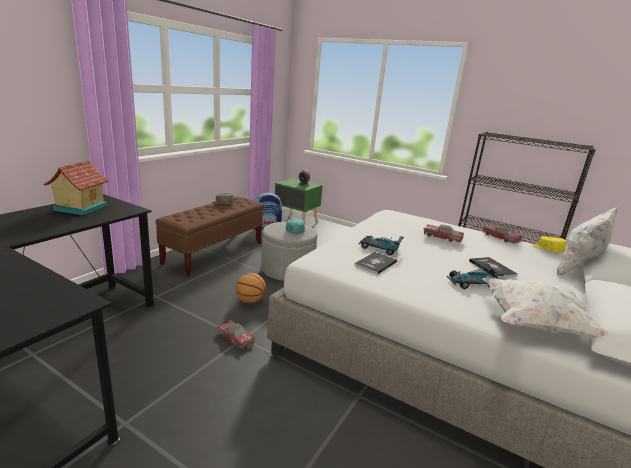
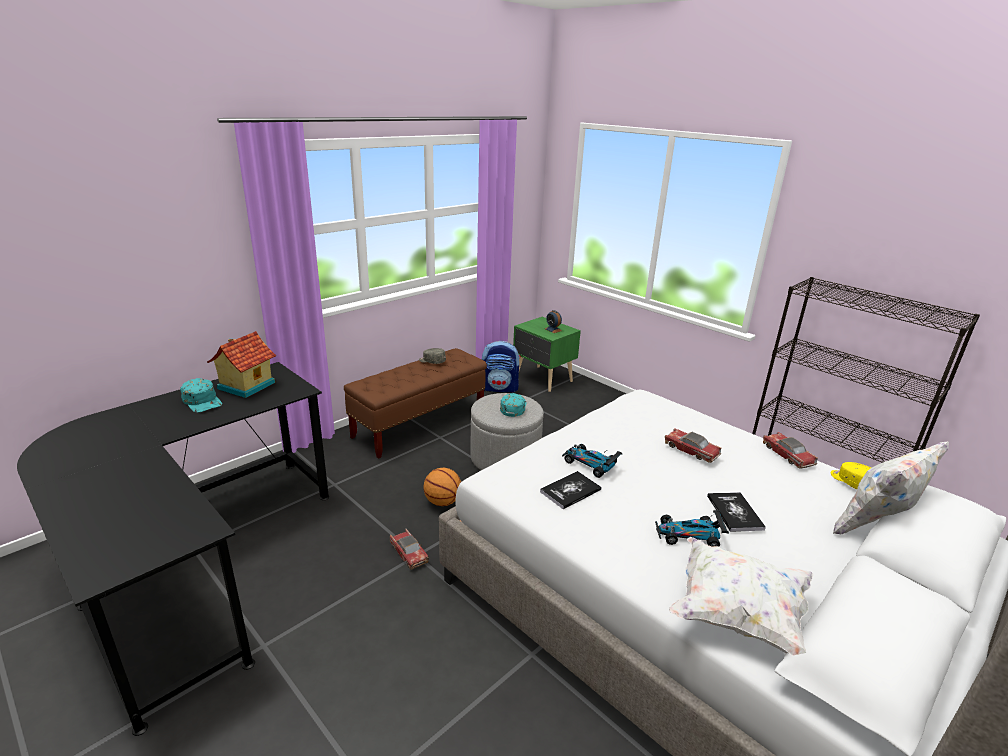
camera: 15 degrees right, 5 degrees up
none -> turquoise cap [180,378,222,413]

